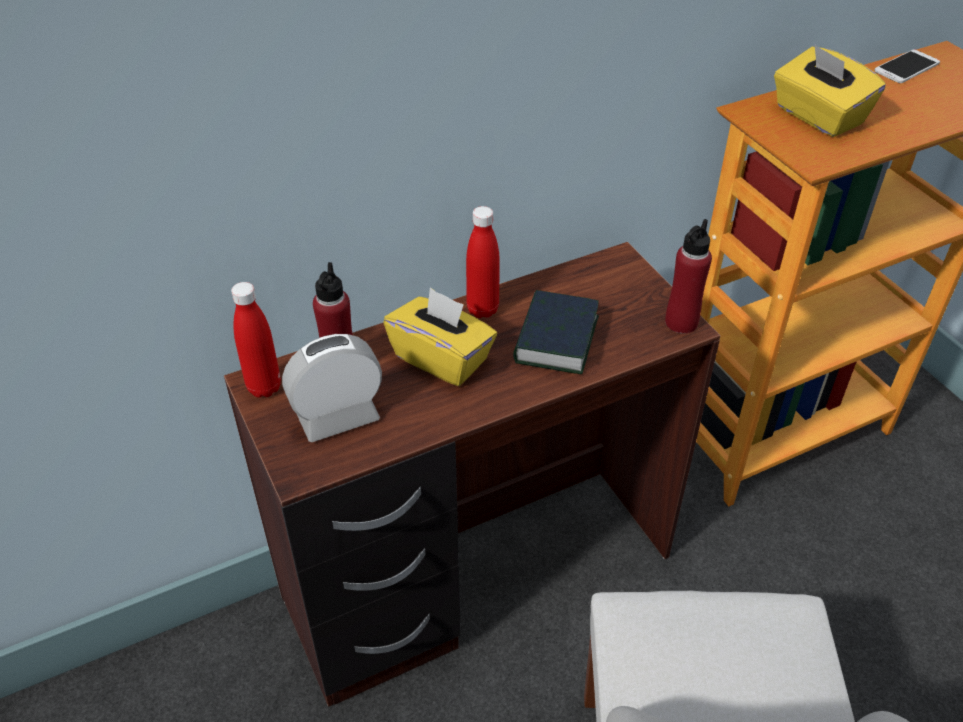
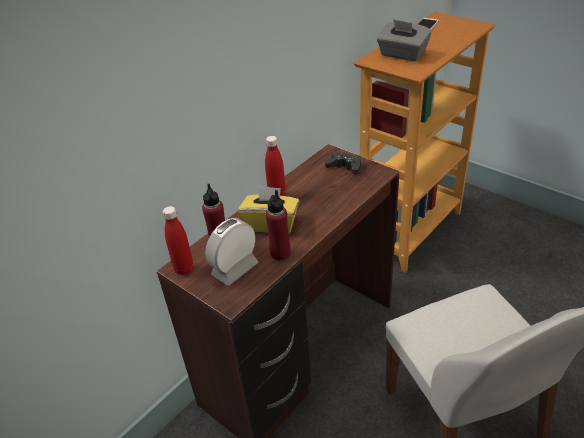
camera: 20 degrees left, 5 degrees down
book [513,290,599,374] -> none
red bottle [665,219,712,334] -> red bottle moved to [266,190,291,261]
yellow tissue box [774,44,886,137] -> grey tissue box [377,19,432,61]
none -> black game controller [325,151,361,174]

